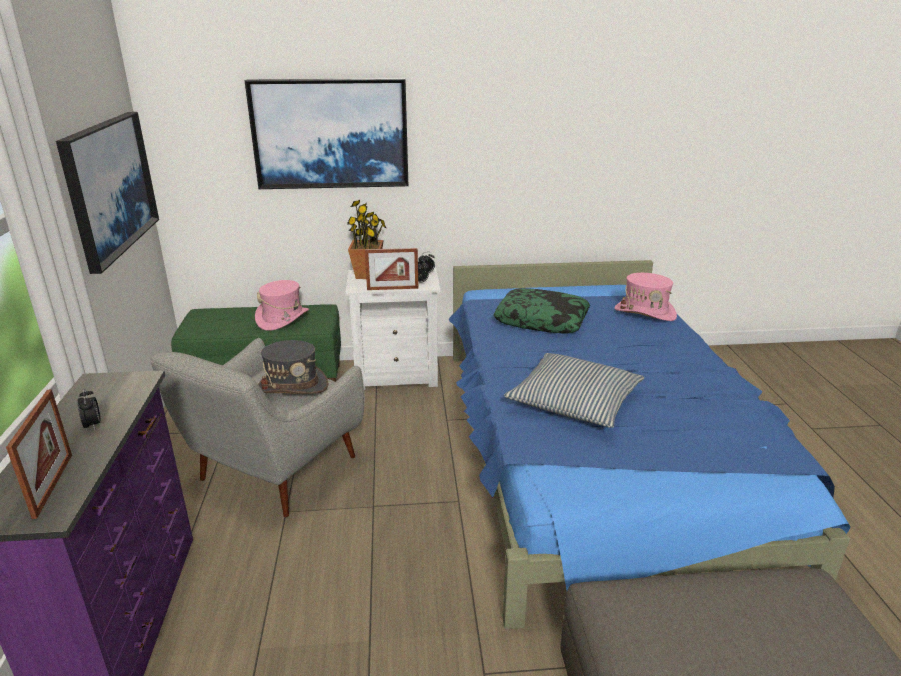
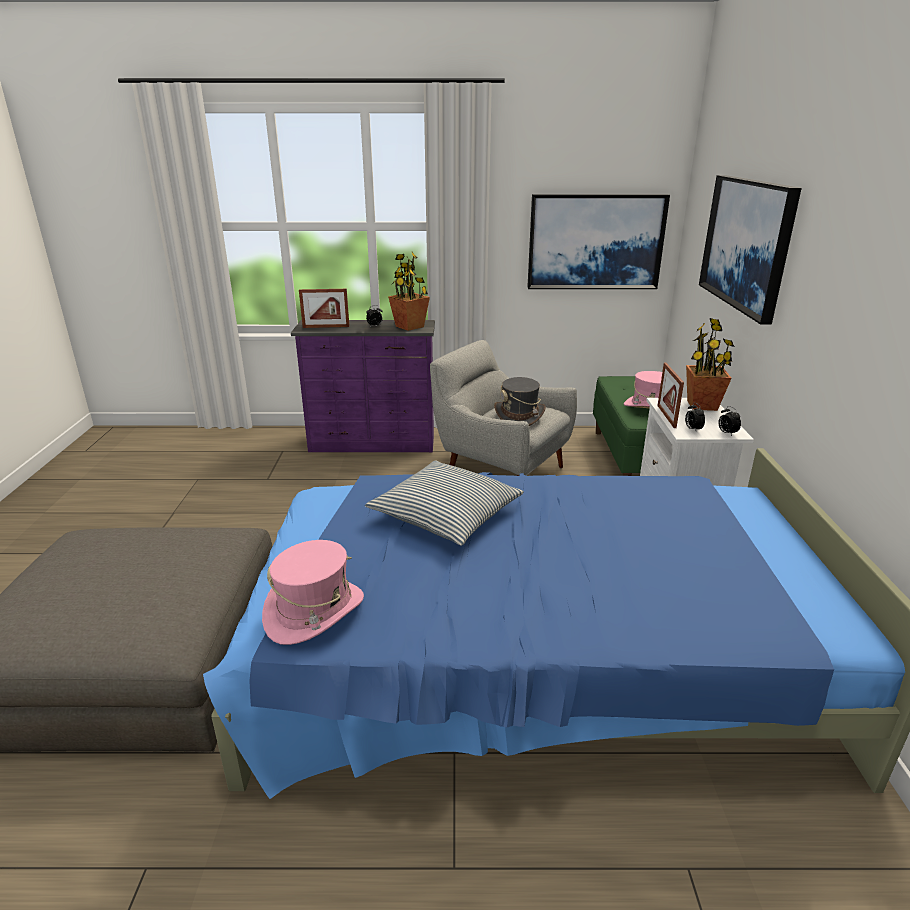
camera: 95 degrees right, 0 degrees up
pillow [493,288,590,334] -> none
pink hat [614,273,677,321] -> pink hat moved to [262,540,364,645]
none -> potted plant [388,252,430,331]

